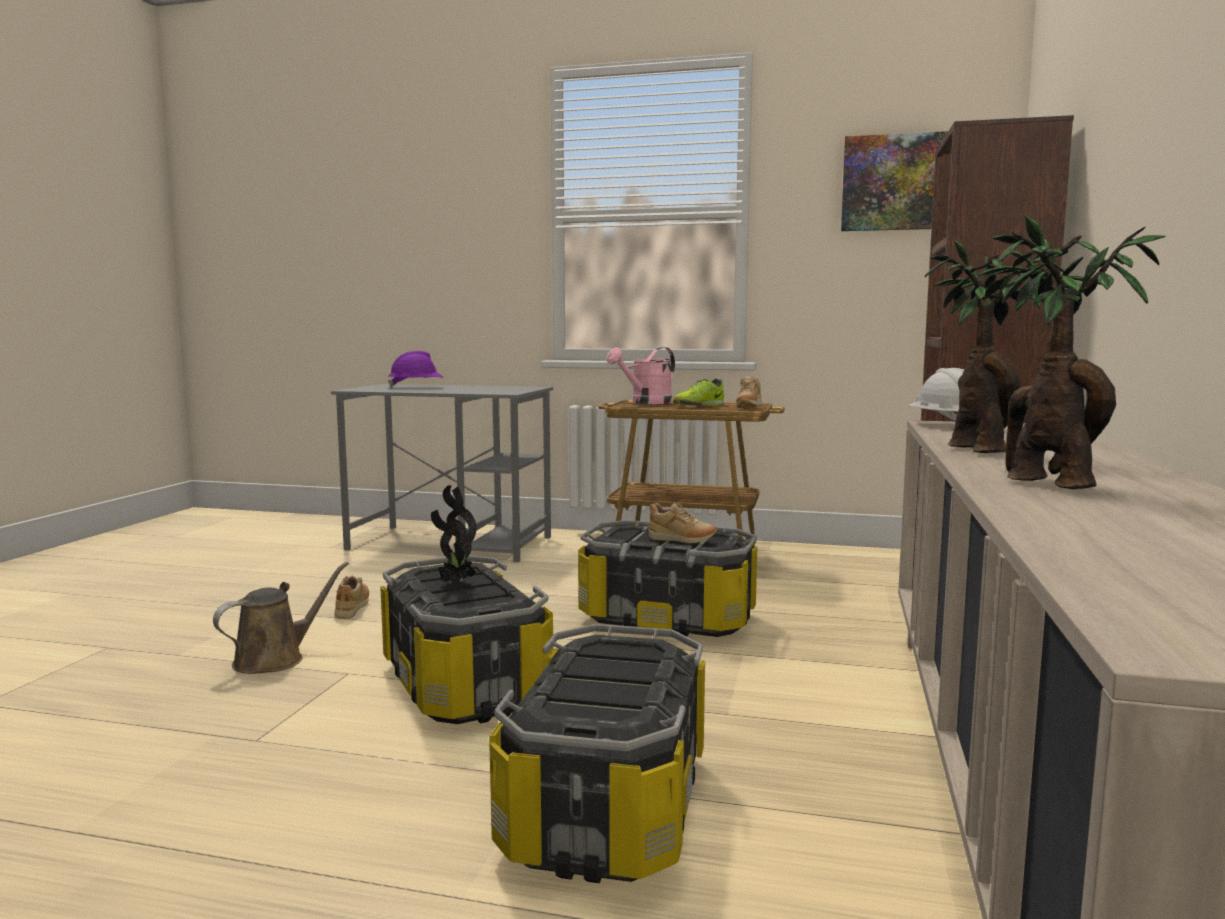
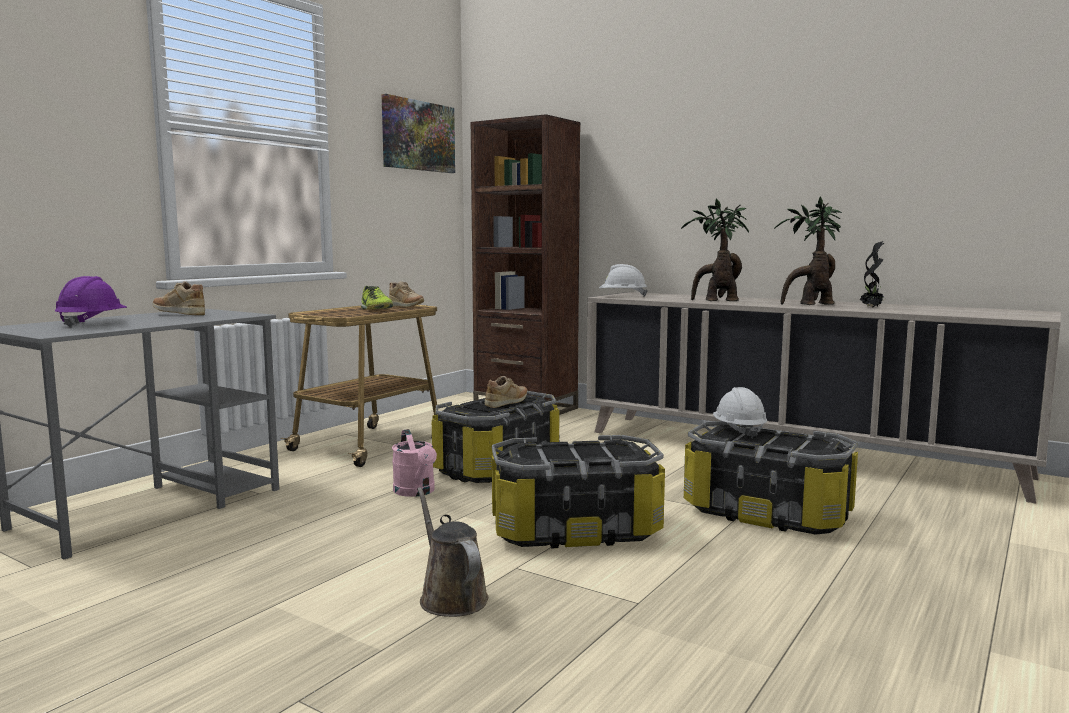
camera: 70 degrees left, 0 degrees up
beige shoe [335,576,369,619] -> beige shoe moved to [153,281,205,315]
potted plant [431,485,476,585] -> potted plant moved to [860,241,885,308]
pink watering can [606,347,675,404] -> pink watering can moved to [392,429,437,497]
none -> white hard hat [713,387,767,438]

